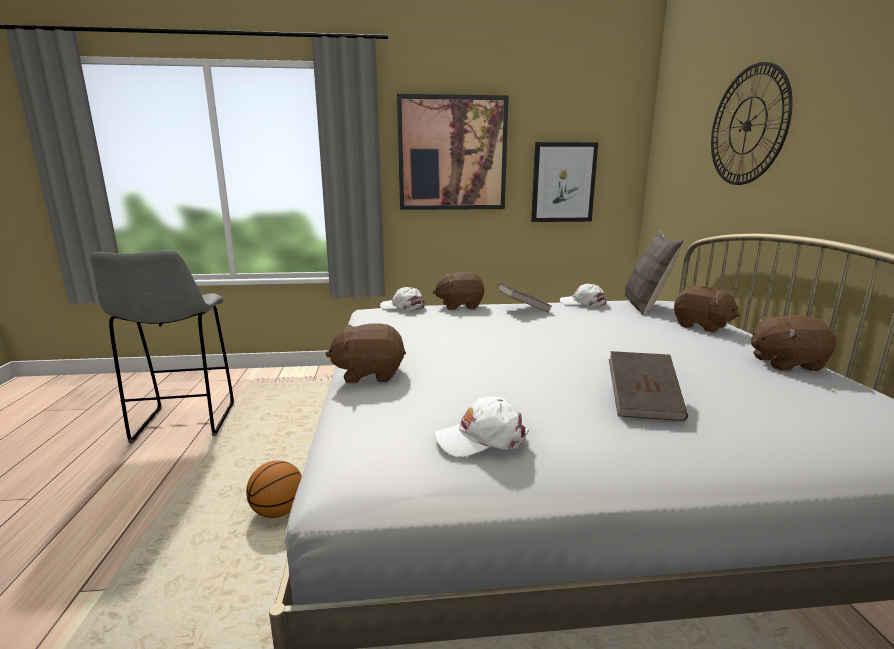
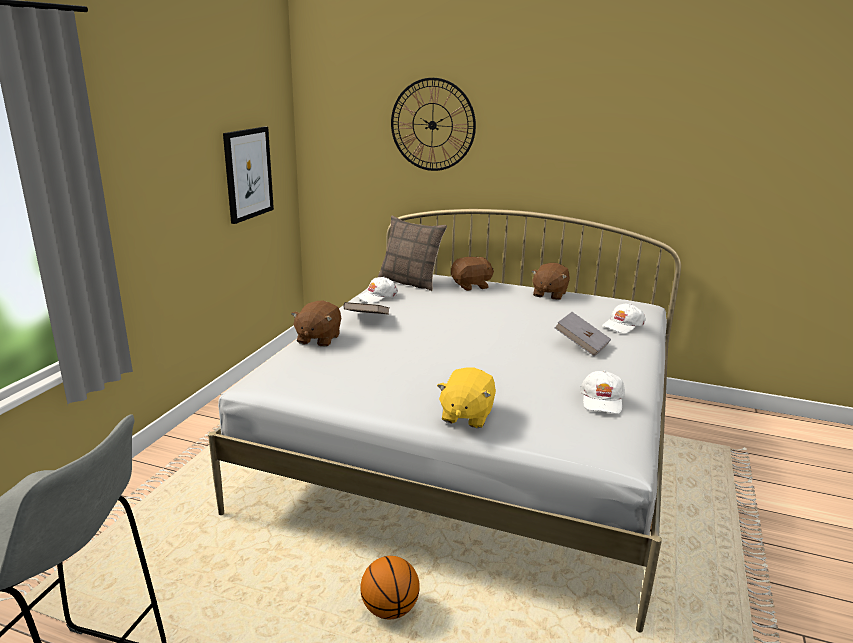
camera: 65 degrees left, 5 degrees up
brown plush toy [325,323,406,384] -> yellow plush toy [437,368,496,428]
white cap [380,287,425,311] -> white cap moved to [602,303,646,333]
picture [397,94,509,210] -> none
brown book [609,351,688,421] -> grey book [555,312,611,357]

